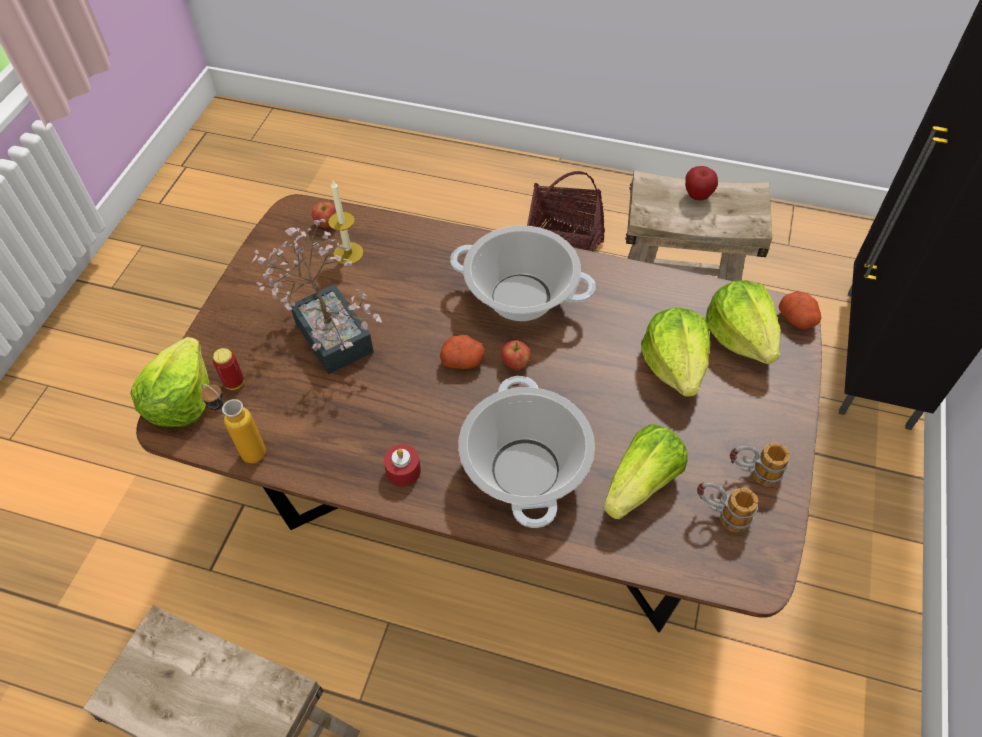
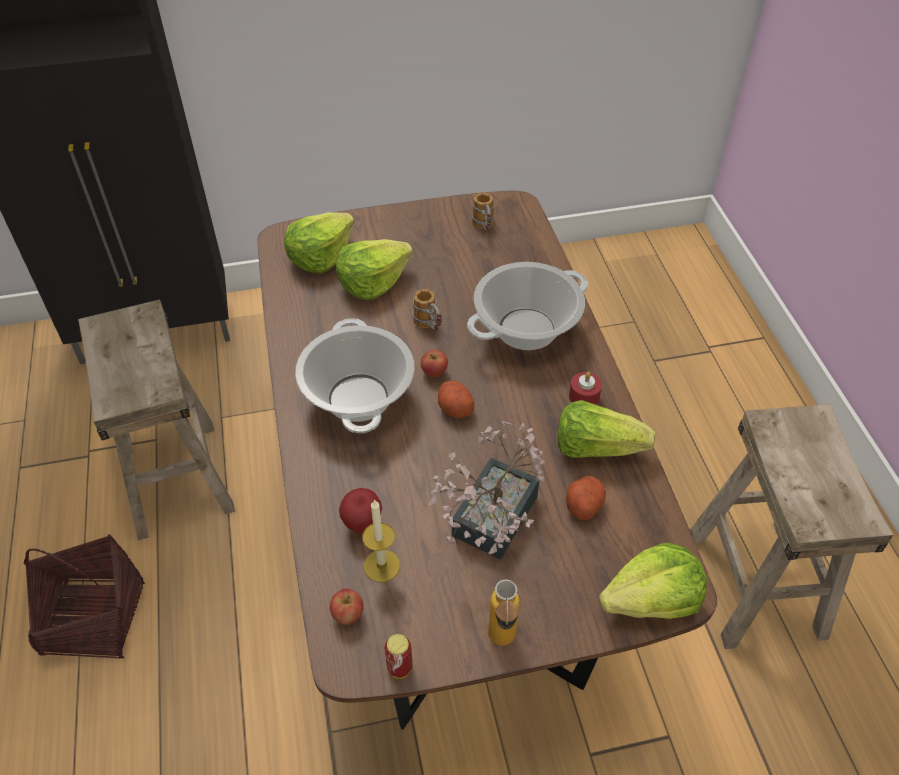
camera: 120 degrees left, 5 degrees down
bottle [201,384,266,463] -> bottle moved to [488,580,520,646]
can [213,348,244,390] -> can moved to [385,634,412,679]
lettuce [604,424,688,519] -> lettuce moved to [558,400,655,458]
apple [685,166,718,201] -> apple moved to [339,488,382,534]
mug [730,442,790,486] -> mug moved to [412,289,442,331]
potato [778,291,822,329] -> potato moved to [566,476,606,520]

